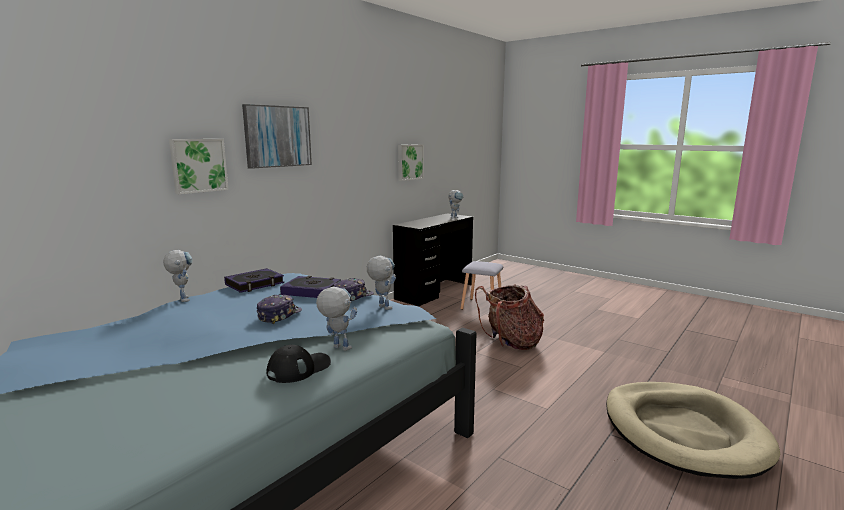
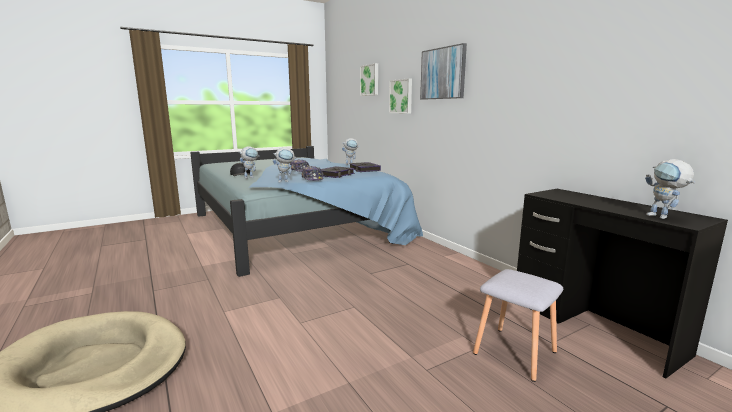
camera: 110 degrees right, 0 degrees up
picture [398,144,424,181] -> picture moved to [360,63,378,96]
backpack [475,284,544,350] -> none

